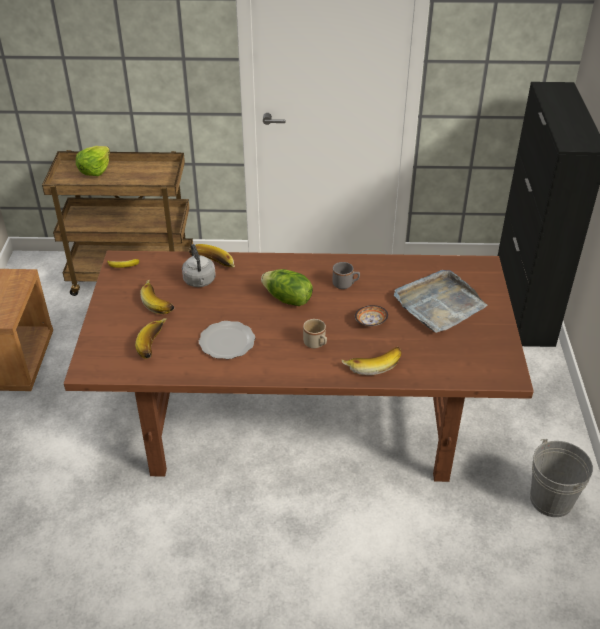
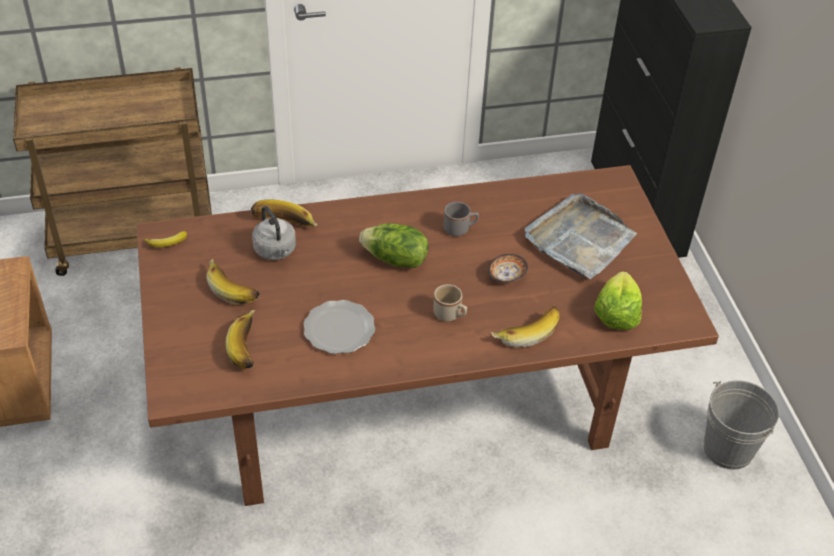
camera: 15 degrees left, 5 degrees up
lettuce [76,146,110,176] -> lettuce moved to [594,271,642,330]

